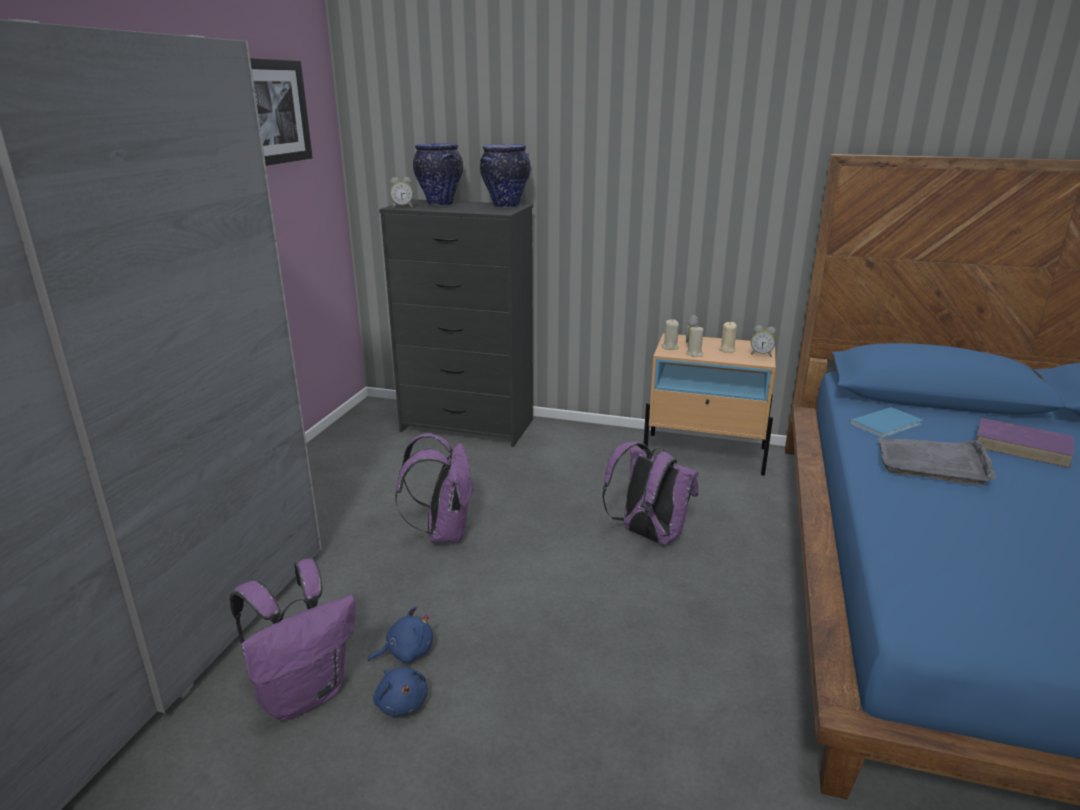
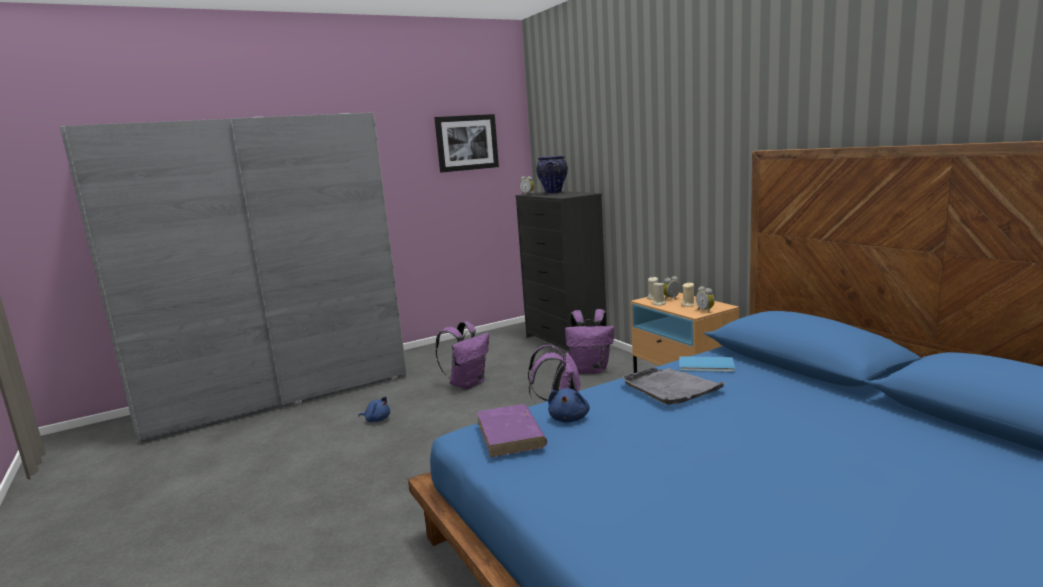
camera: 45 degrees right, 10 degrees down
purple backpack [229,558,356,720] -> purple backpack moved to [565,309,614,374]
blue plush toy [373,667,428,717] -> blue plush toy moved to [548,388,590,423]
vase [480,144,531,208] -> none
purple book [976,418,1074,468] -> purple book moved to [477,404,547,457]

